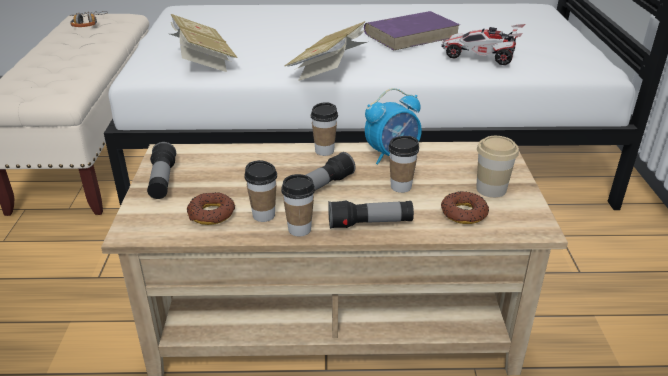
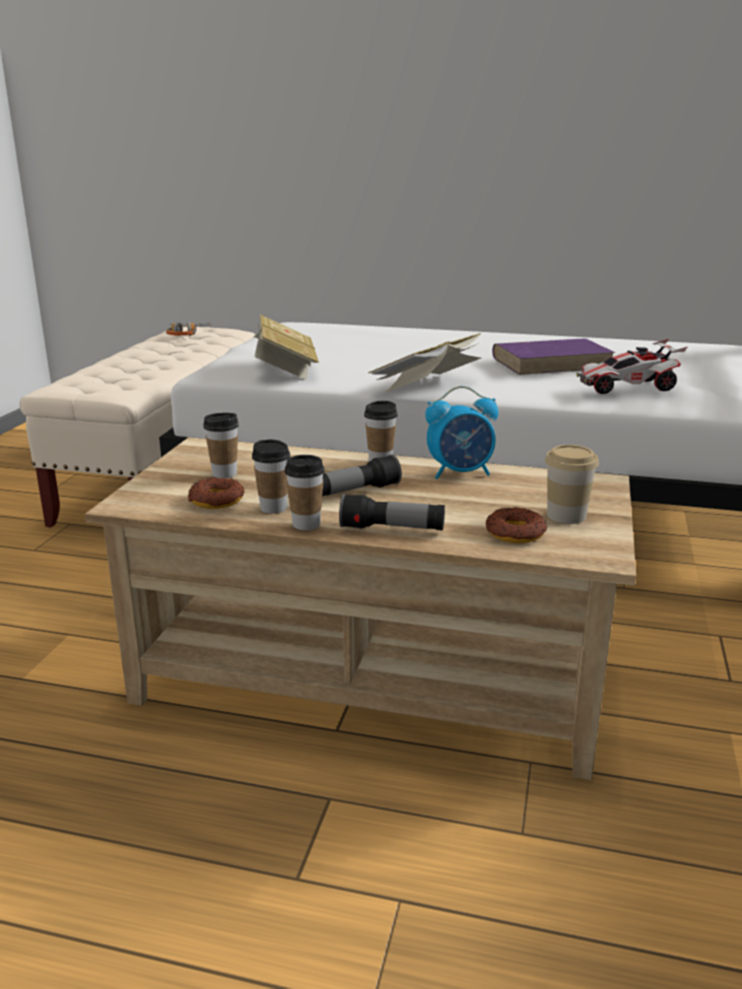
camera: 15 degrees right, 10 degrees down
flashlight [147,142,176,199] -> none
cup [388,136,419,193] -> cup moved to [203,413,239,478]
toy car [441,24,525,65] -> toy car turned 45 degrees counterclockwise [577,339,687,394]

